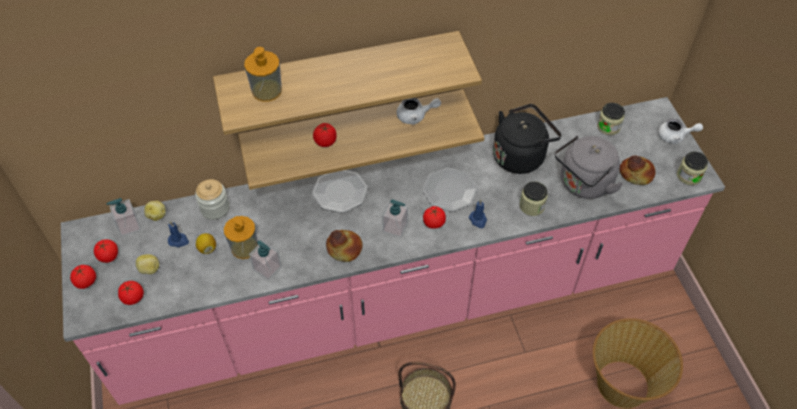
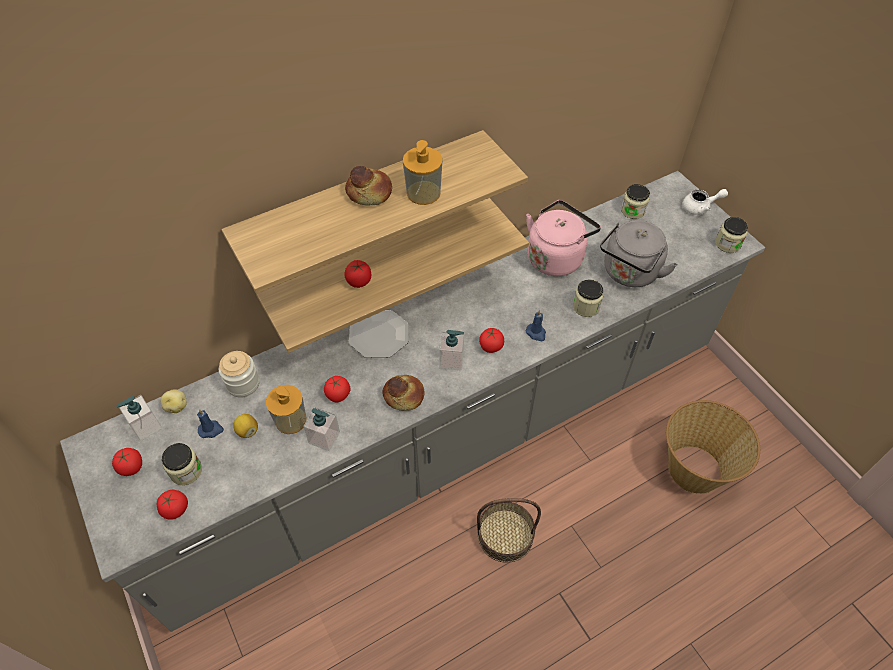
camera: 15 degrees left, 0 degrees up
pink counter [61,97,725,405] -> grey counter [60,171,765,632]
tomato [70,265,96,289] -> tomato moved to [324,376,350,402]
potato [136,254,159,274] -> jar [162,443,202,485]
soap dispenser [244,47,282,102] -> soap dispenser moved to [403,140,443,205]
white teapot [397,98,441,124] -> none
plate [422,168,478,212] -> none
black kettle [493,104,562,174] -> pink kettle [526,200,601,276]
bread [619,155,655,185] -> bread moved to [345,166,392,206]

